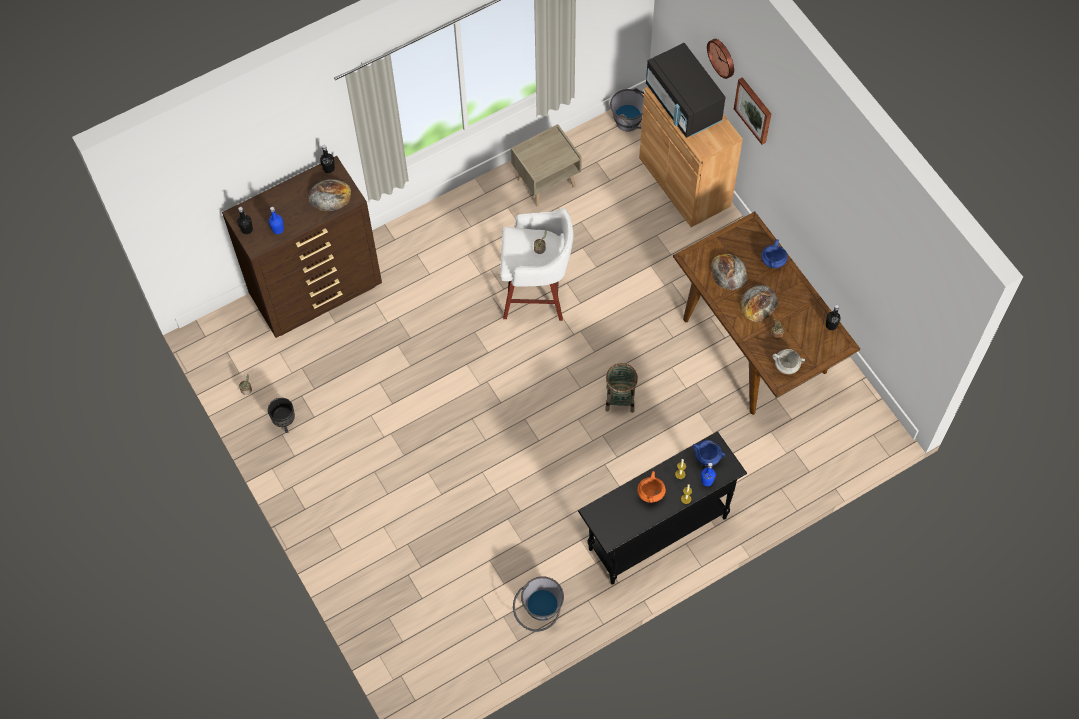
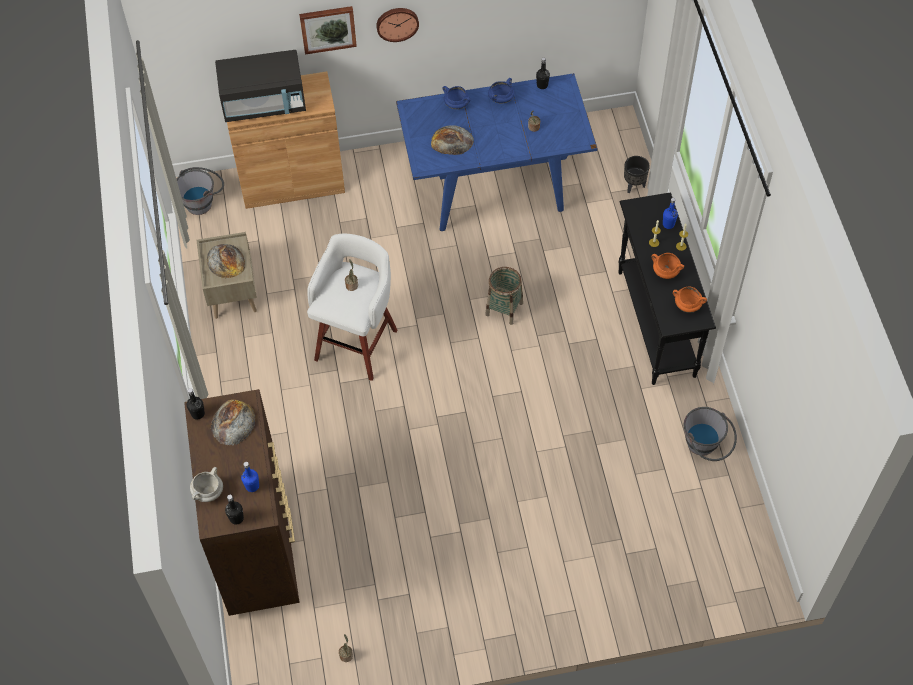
camera: 70 degrees left, 5 degrees down
black planter [268,398,295,433] -> black planter moved to [624,156,650,193]
brown dining table [673,211,860,415] -> blue dining table [396,73,597,231]
blue cooking pot [693,440,725,466] -> blue cooking pot moved to [488,78,514,104]
wall clock [707,39,734,79] -> wall clock moved to [376,8,419,42]
bread [740,285,778,322] -> bread moved to [207,244,245,278]
white cooking pot [772,349,805,374] -> white cooking pot moved to [190,467,223,502]
none -> orange cooking pot [673,286,707,313]

